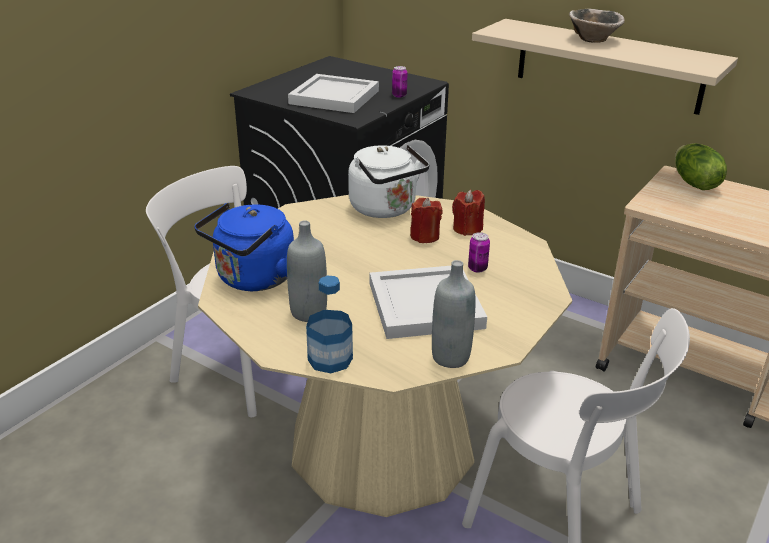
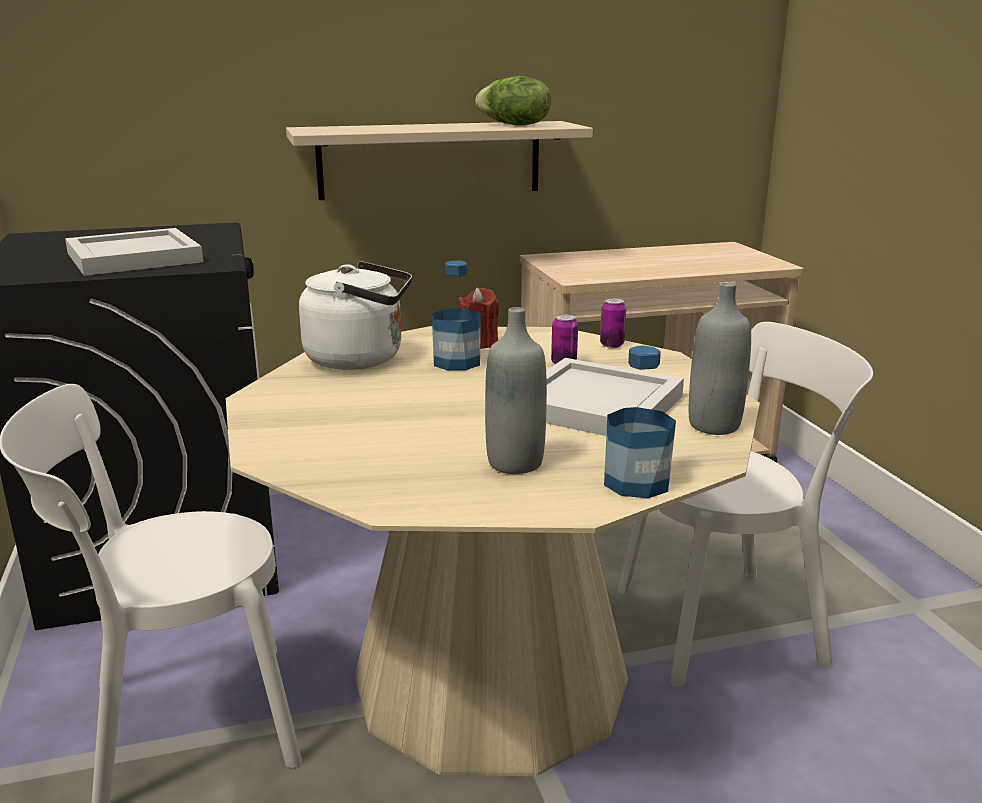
camera: 50 degrees left, 10 degrees down
blue kettle [194,203,294,291] -> none
can [392,66,408,98] -> can moved to [600,298,626,348]
red candle [410,198,442,243] -> bottle [432,260,481,370]
bowl [569,9,625,43] -> none
lettuce [675,143,727,190] -> lettuce moved to [475,76,551,125]

